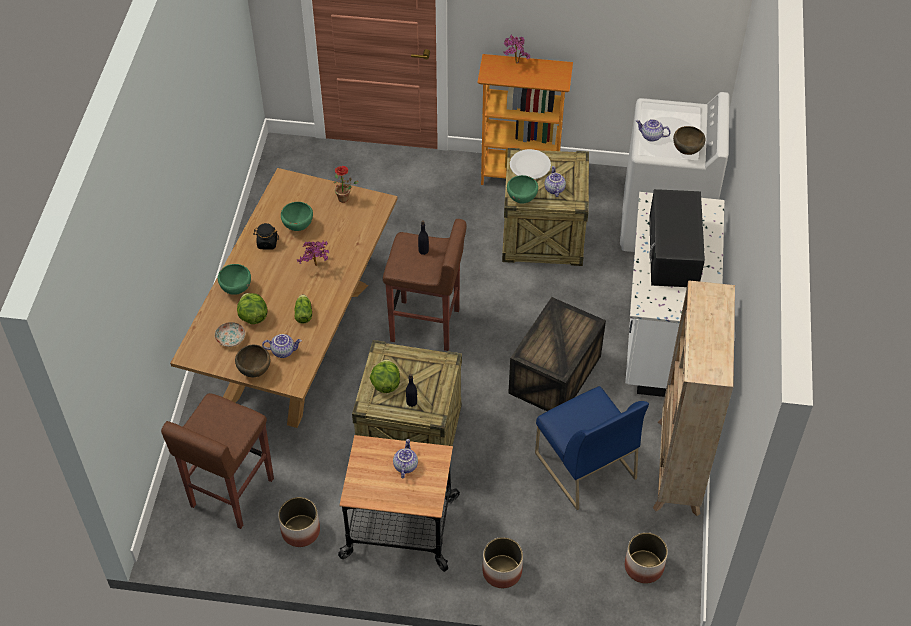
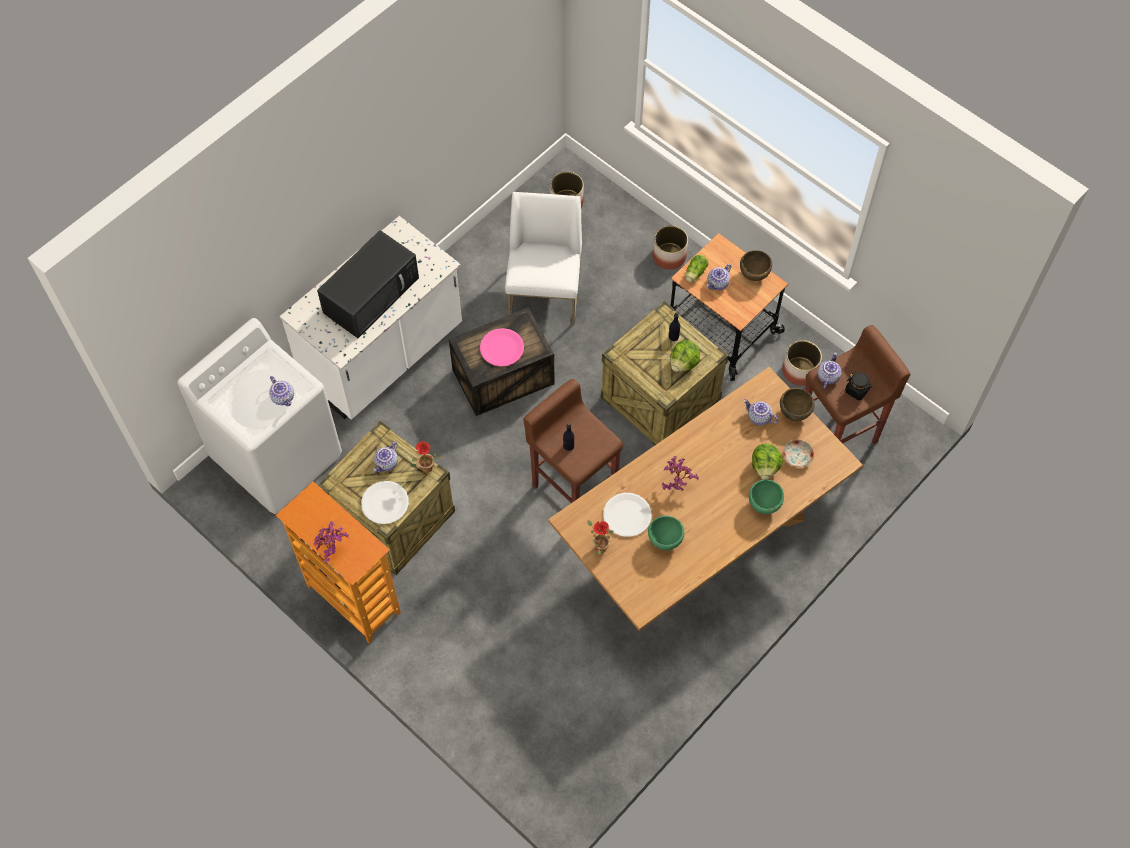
camera: 145 degrees left, 10 degrees up
black jar [253,223,279,250] -> black jar moved to [845,372,872,400]
lettuce [294,295,312,323] -> lettuce moved to [686,255,708,282]
green bowl [507,175,538,203] -> potted plant [411,441,443,473]
blue chair [535,386,649,510] -> white chair [505,192,582,324]
beige bookcase [653,280,735,516] -> none
brown bowl [673,126,705,155] -> brown bowl moved to [740,250,772,281]
none -> pink plate [480,328,524,366]
none -> white plate [603,493,652,537]
none -> teapot [818,353,842,388]

